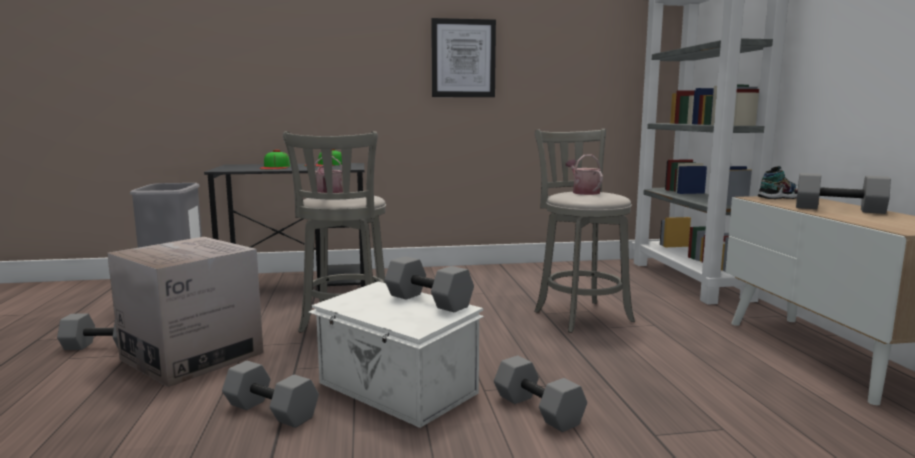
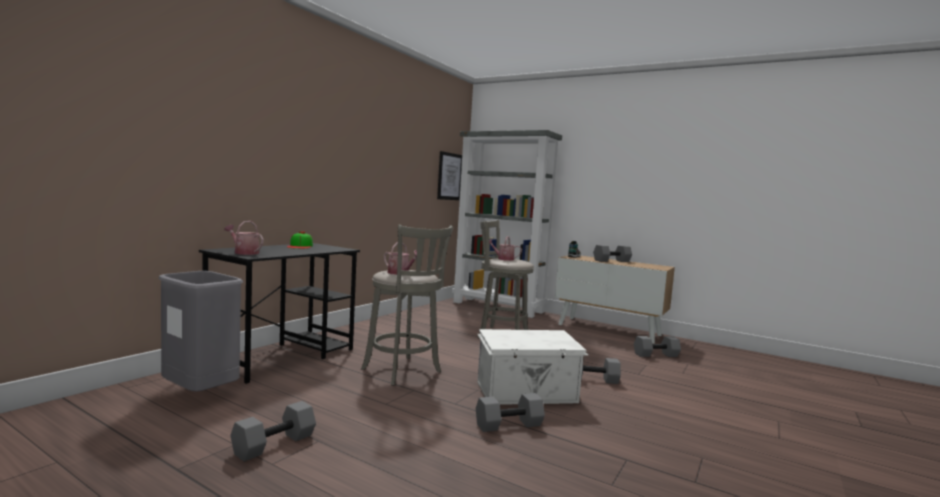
camera: 50 degrees left, 5 degrees down
cardboard box [107,237,264,387] -> none
cap [260,150,290,169] -> none
grey dumbbell [385,256,474,312] -> grey dumbbell moved to [634,336,681,357]
picture [431,18,496,97] -> picture moved to [437,151,462,200]
none -> watering can [224,221,264,255]

